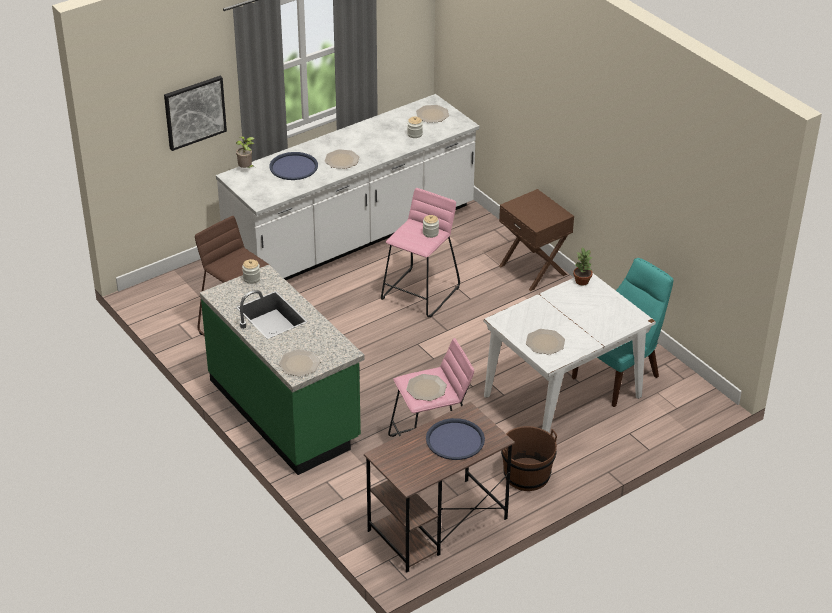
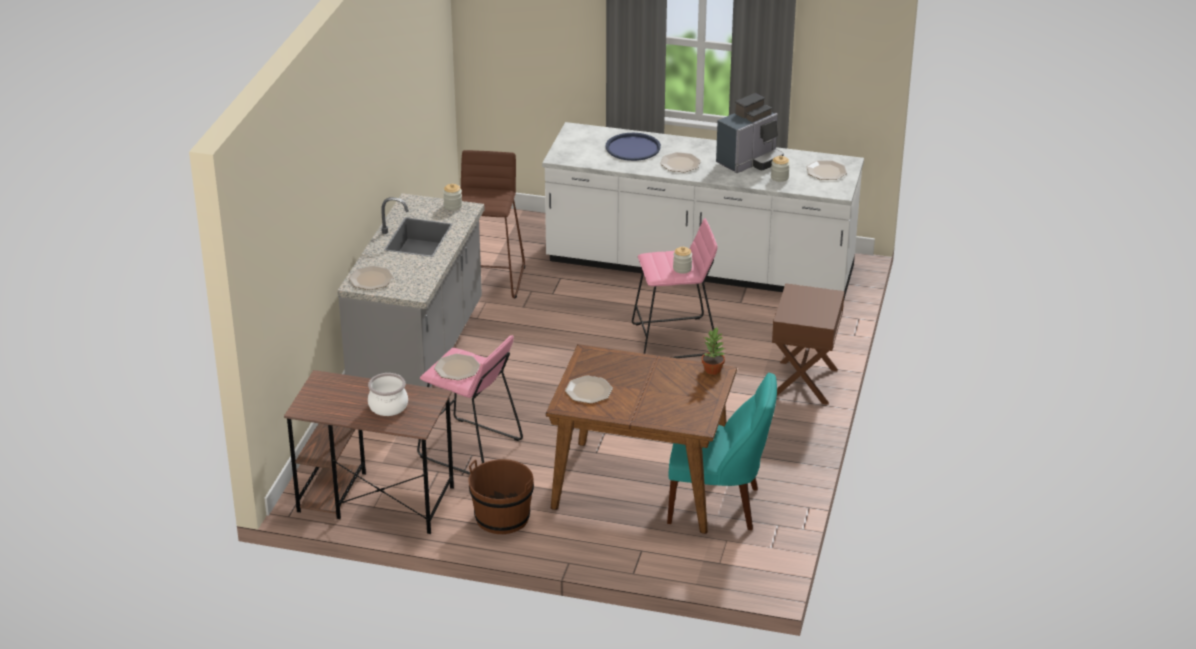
camera: 50 degrees right, 5 degrees down
picture [164,76,227,151] -> none
green counter [200,265,365,475] -> grey counter [337,193,485,388]
potted plant [236,137,255,168] -> none
blue tray [426,418,485,460] -> cooking pot [368,373,408,416]
white dining table [484,274,656,433] -> brown dining table [546,344,737,534]
none -> coffee machine [716,93,783,173]

